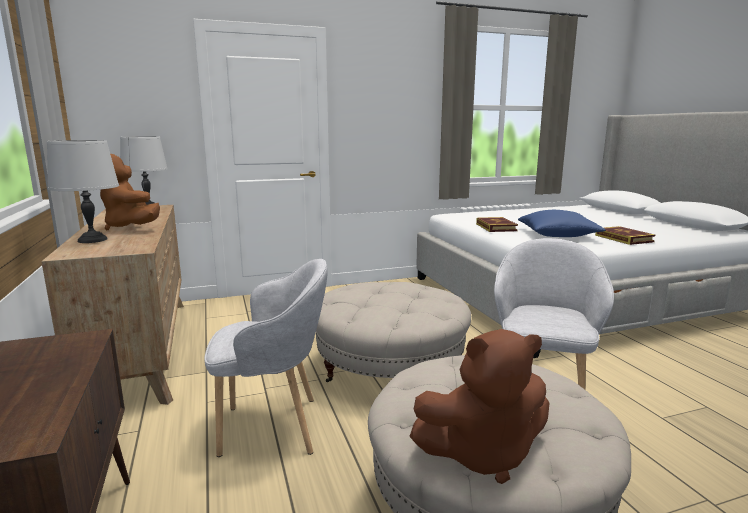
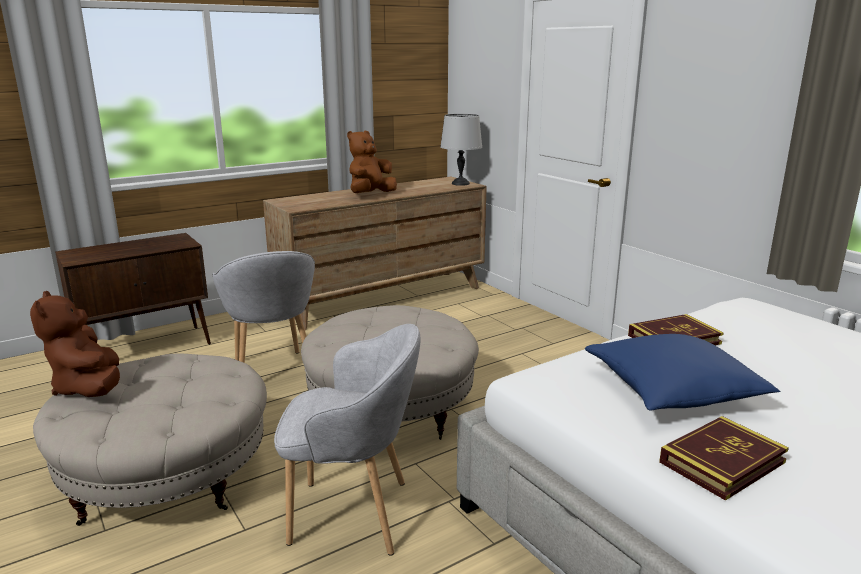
camera: 75 degrees right, 5 degrees up
grey table lamp [47,140,119,243] -> none

